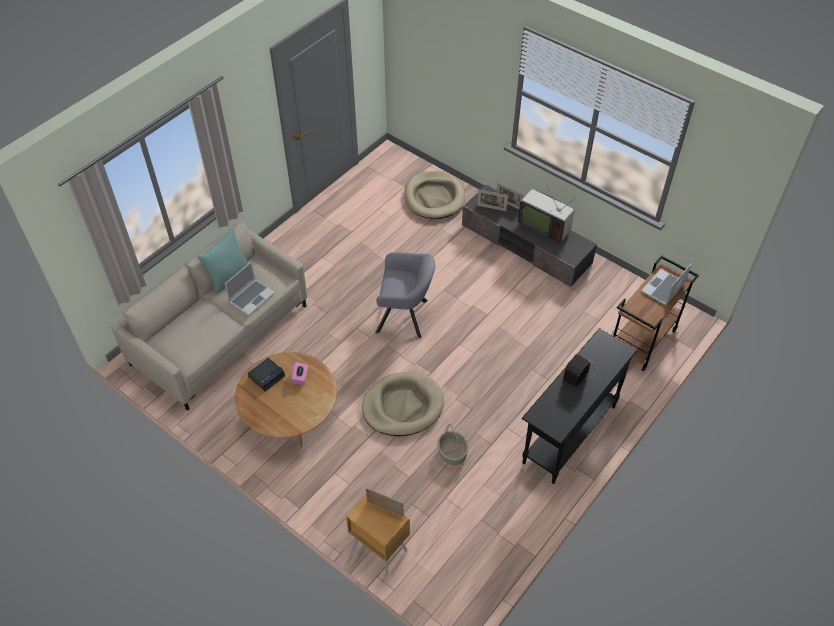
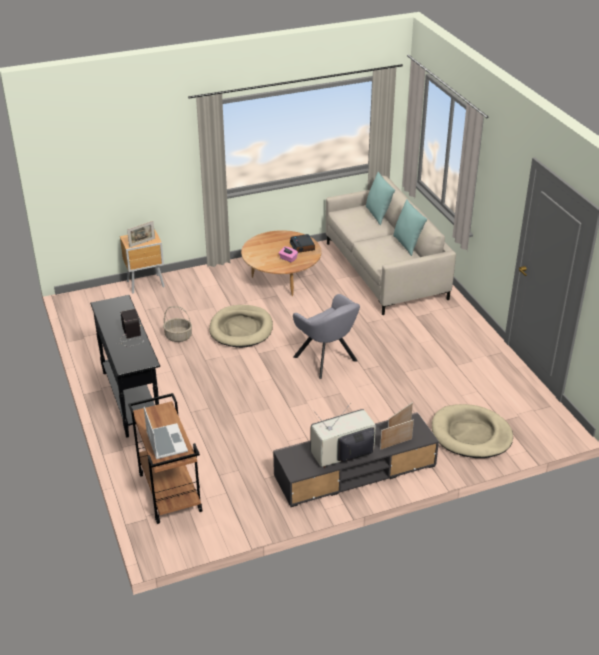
camera: 120 degrees right, 15 degrees down
laptop [225,261,275,315] -> none
grey armchair [375,252,435,338] -> grey armchair turned 75 degrees counterclockwise [293,294,360,379]
none -> turquoise pillow [366,171,395,225]

